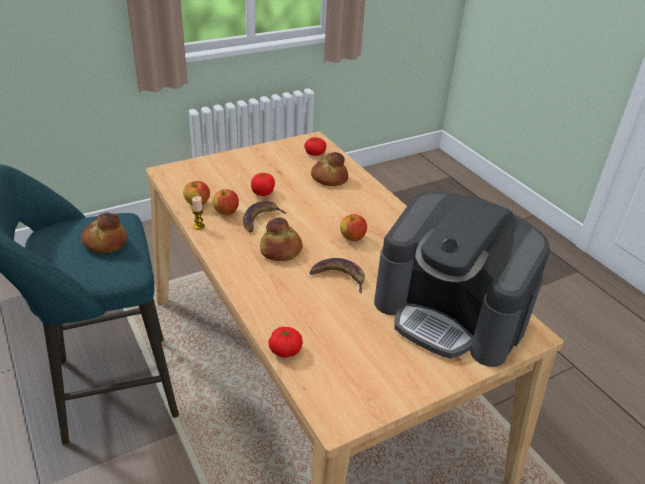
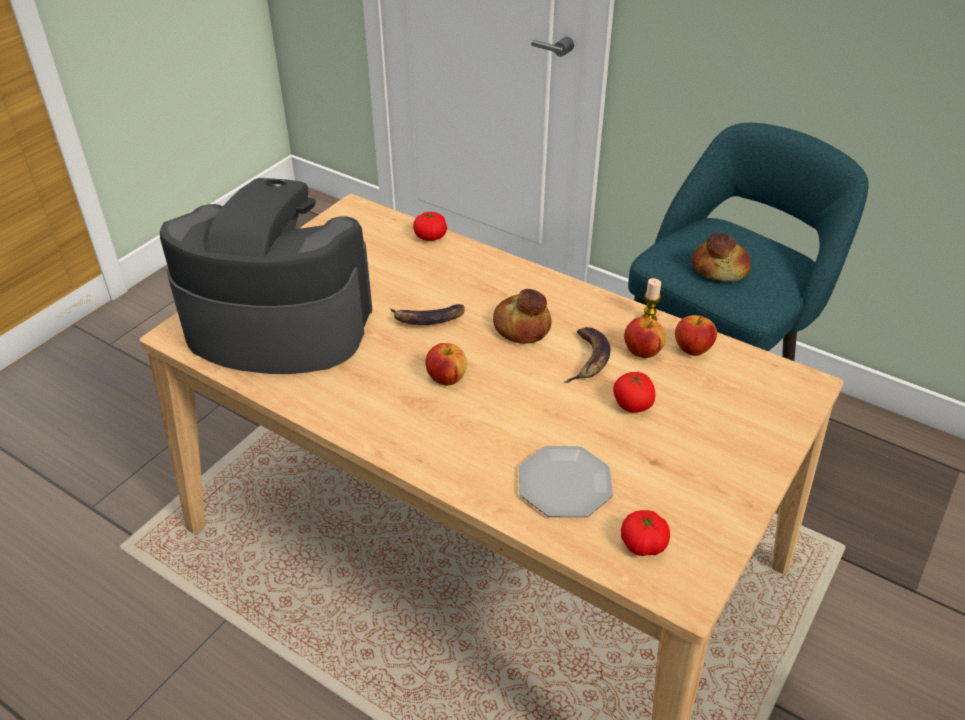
camera: 155 degrees right, 5 degrees up
bread [311,152,348,186] -> plate [519,446,613,517]

